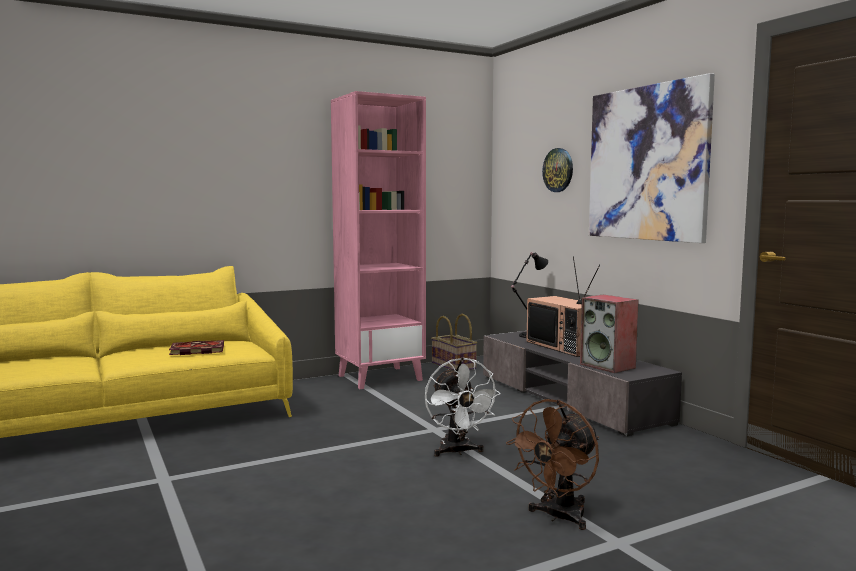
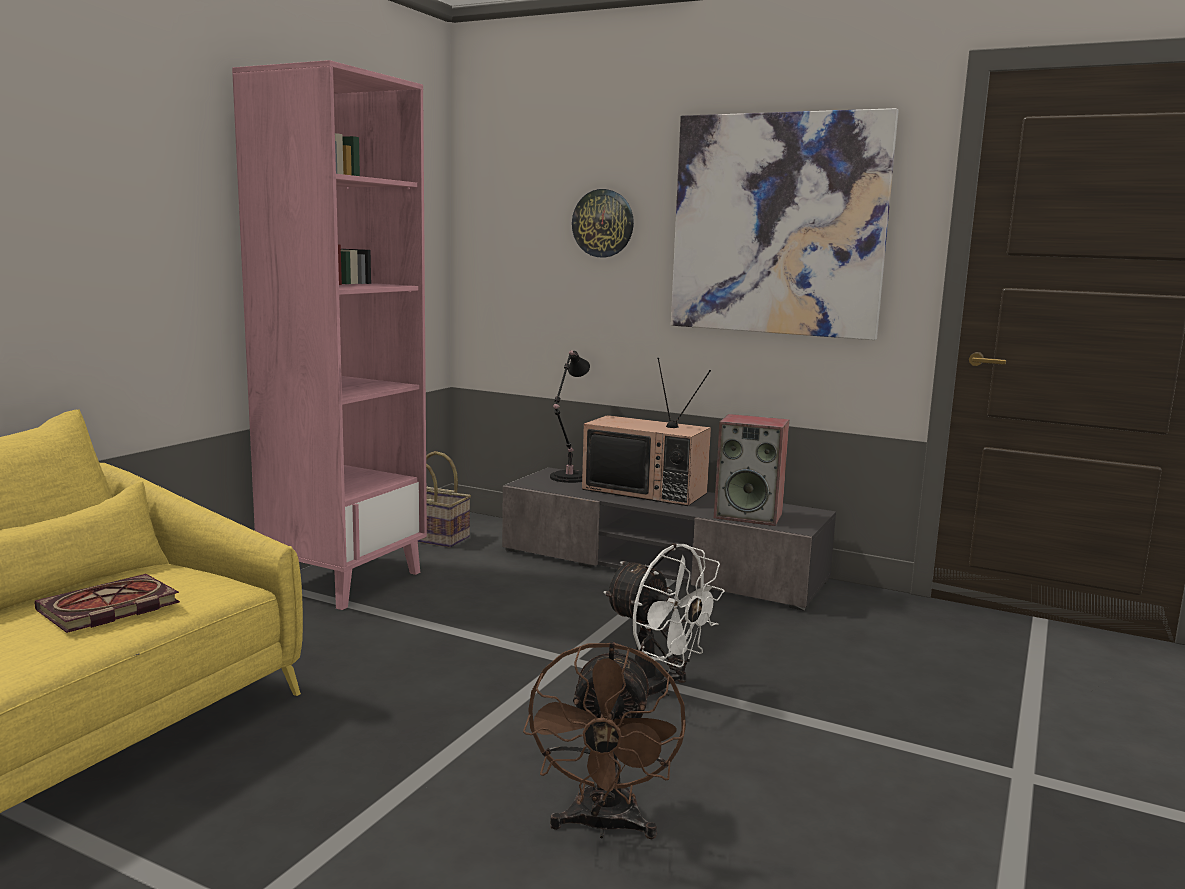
camera: 35 degrees left, 5 degrees up
brown fan [506,399,599,530] -> brown fan moved to [523,642,686,839]

